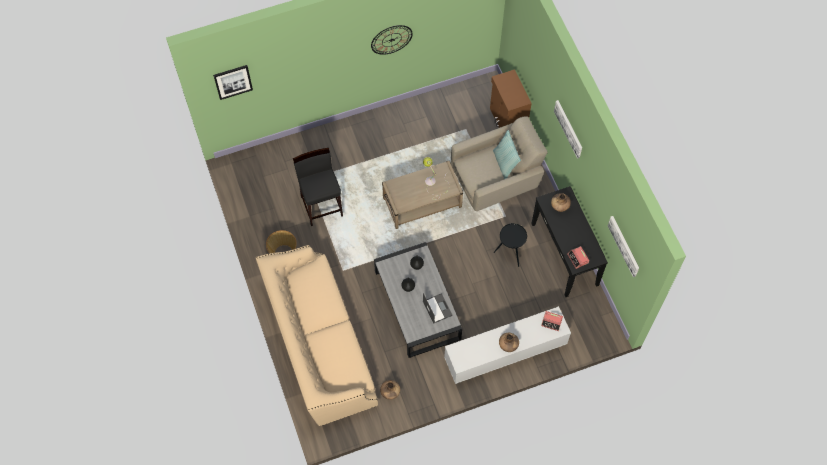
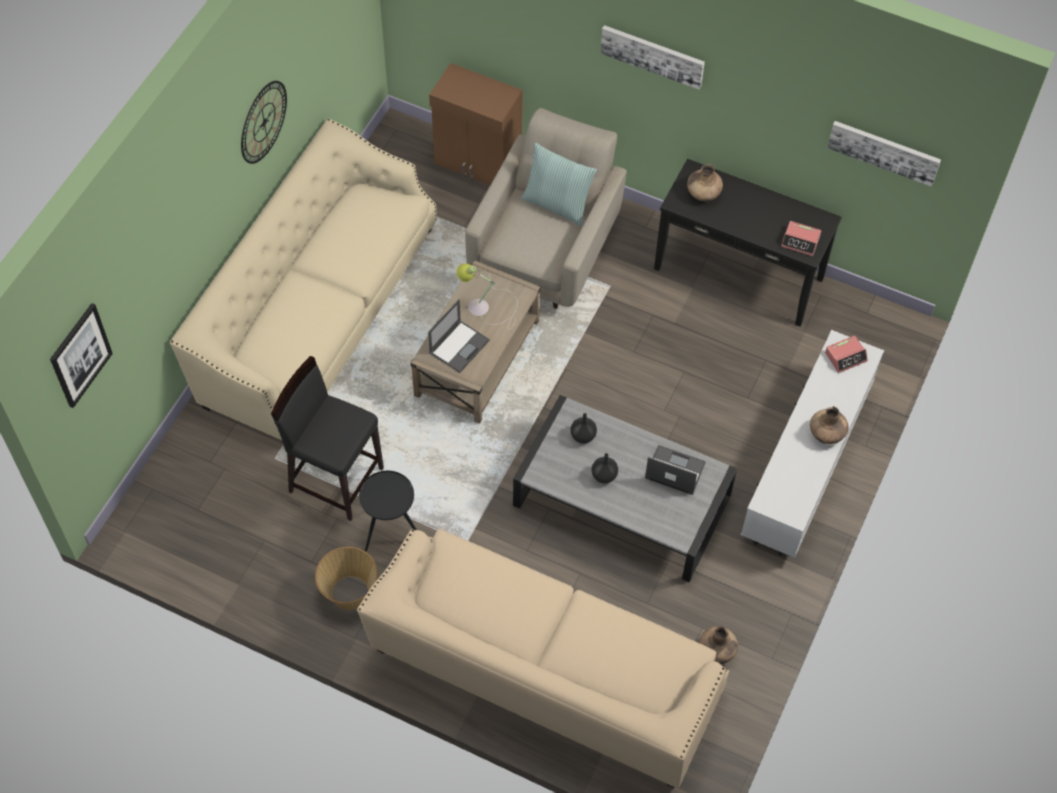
camera: 45 degrees left, 5 degrees down
black side table [494,223,527,267] -> black side table moved to [359,471,417,551]
none -> beige sofa [170,119,437,440]
none -> laptop [428,300,490,373]

